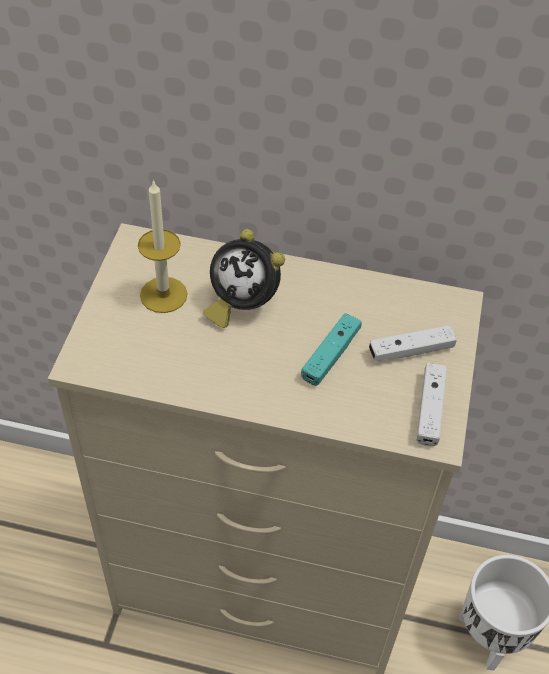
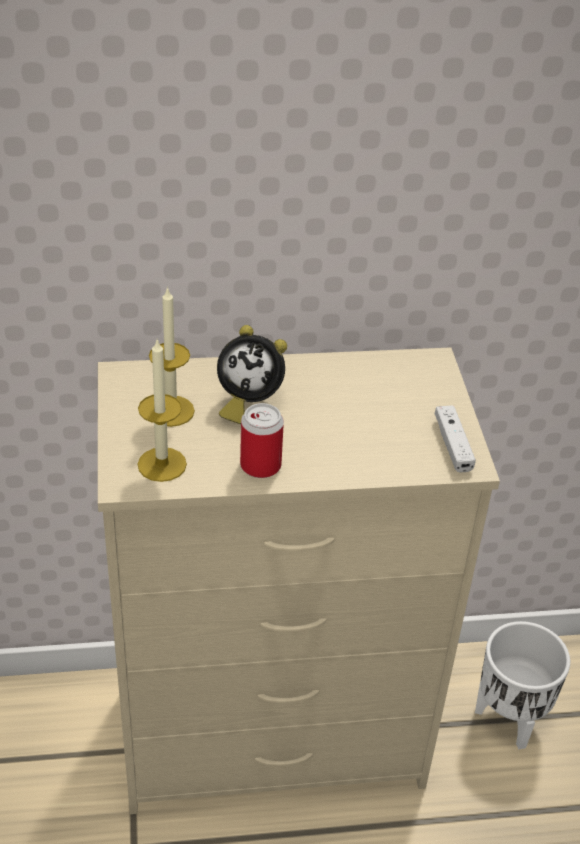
camera: 20 degrees left, 10 degrees down
turquoise game controller [301,313,362,386] -> none
white game controller [369,325,457,362] -> none
none -> candle [138,340,187,482]
none -> can [240,403,284,478]

